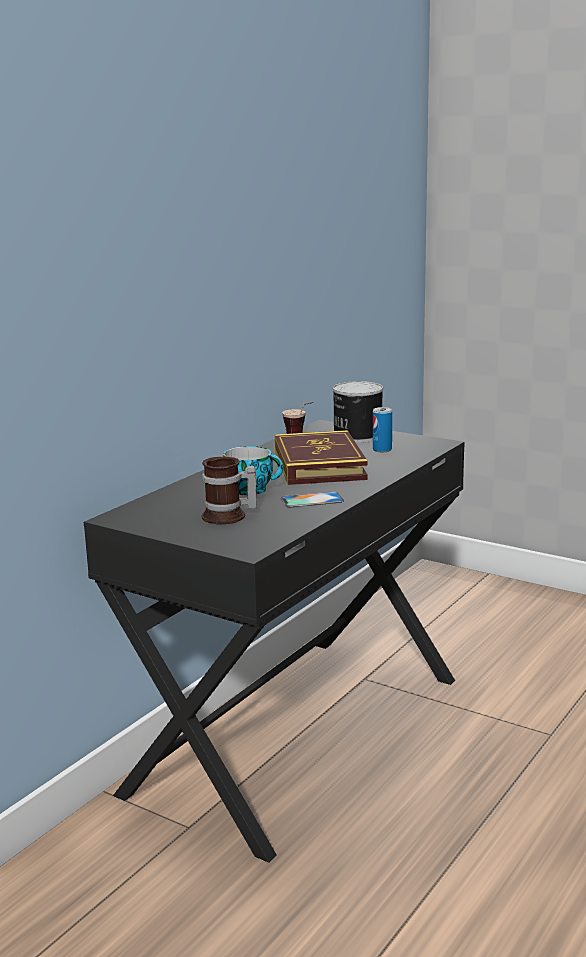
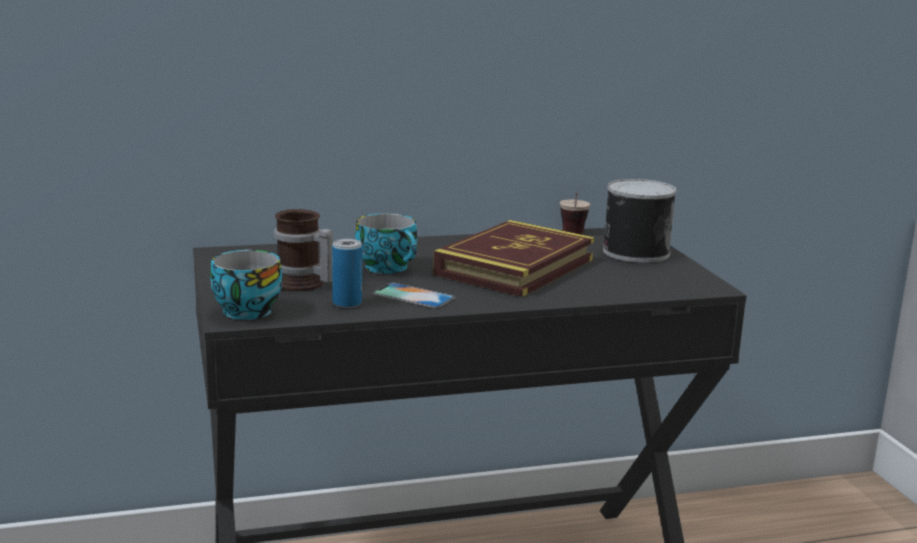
camera: 40 degrees right, 0 degrees up
can [373,407,392,452] -> can moved to [332,239,362,308]
none -> cup [210,250,282,320]

